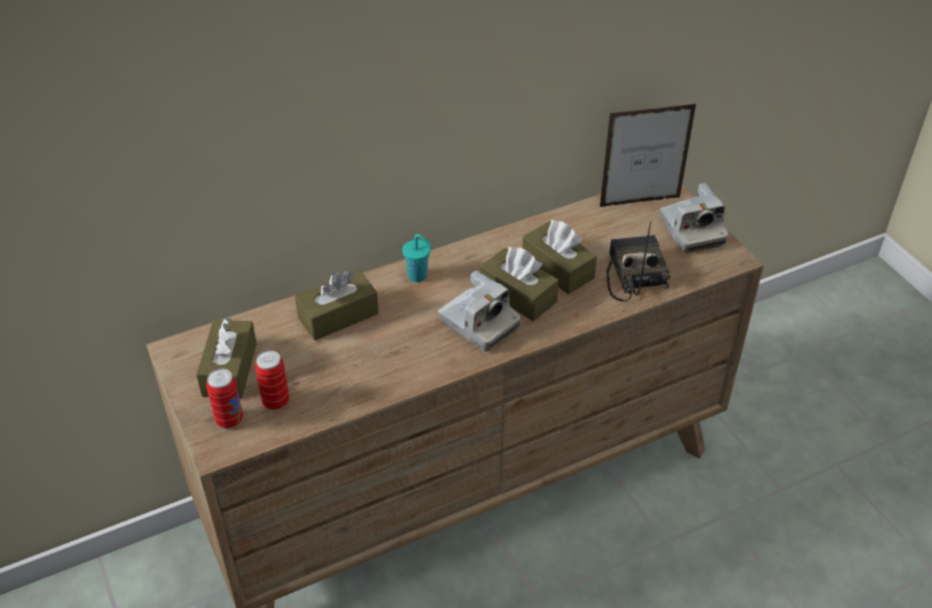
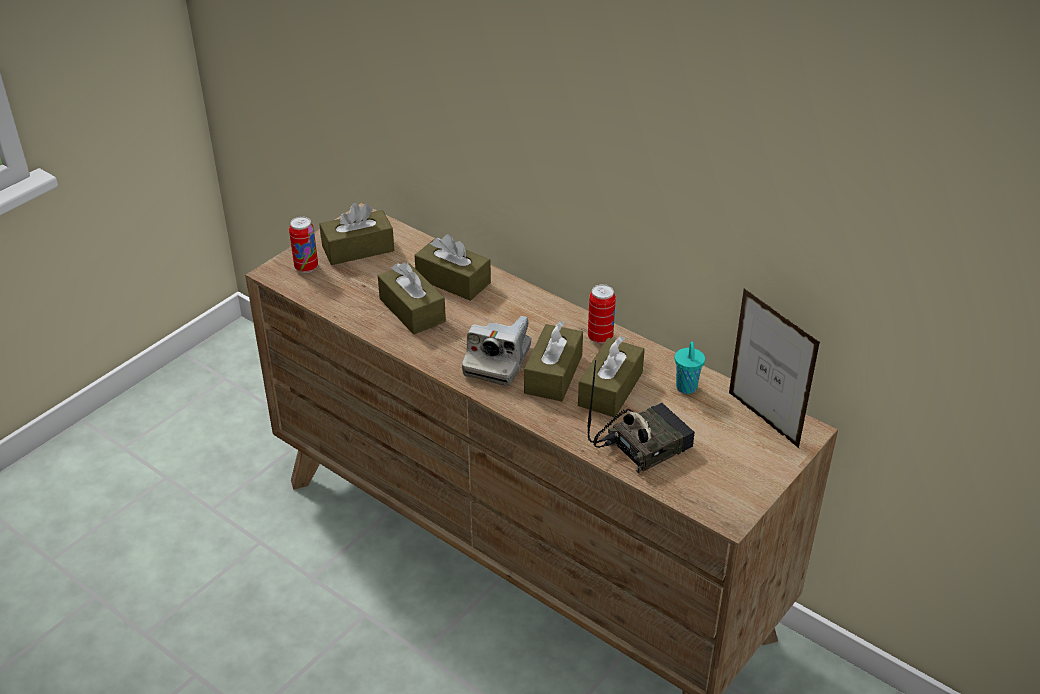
camera: 65 degrees right, 5 degrees down
can [255,350,289,410] -> can moved to [588,284,616,344]
turquoise cup [402,234,432,282] -> turquoise cup moved to [675,342,705,394]
camera [660,183,728,253] -> none
none -> brown tissue box [378,262,446,334]

